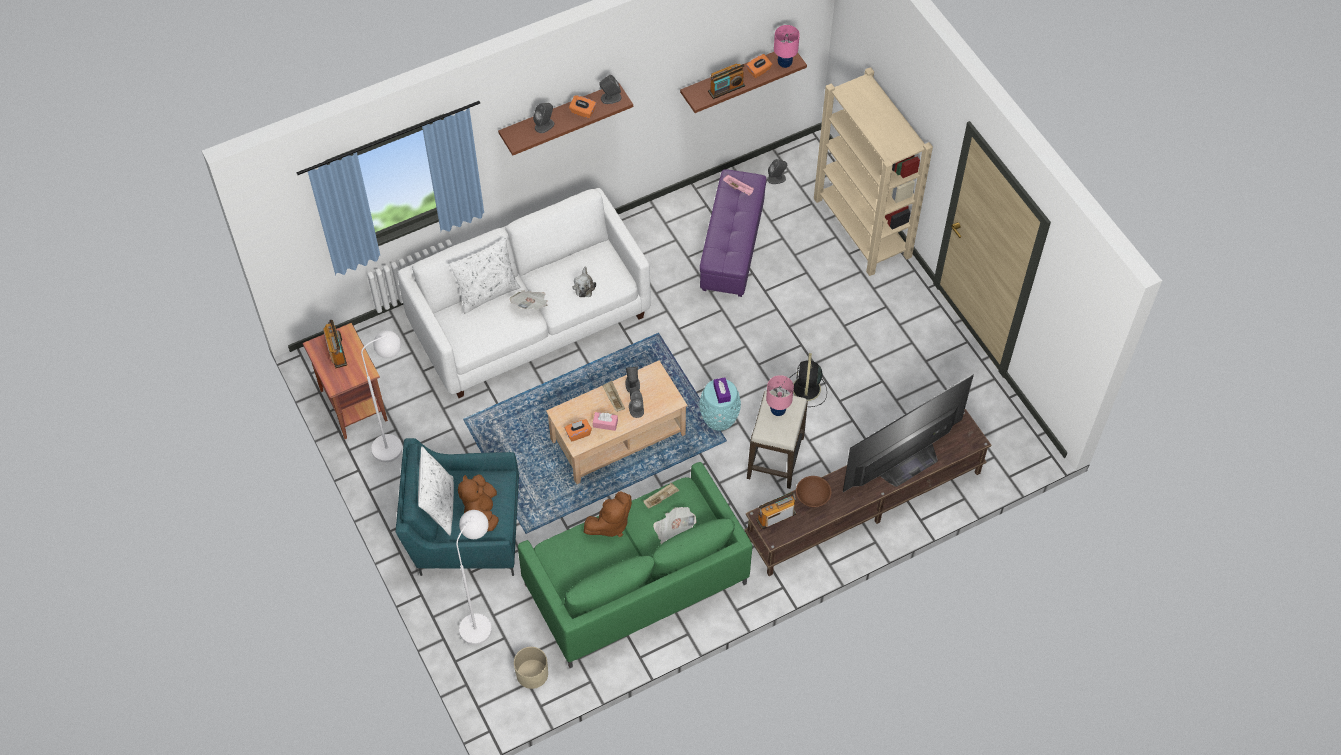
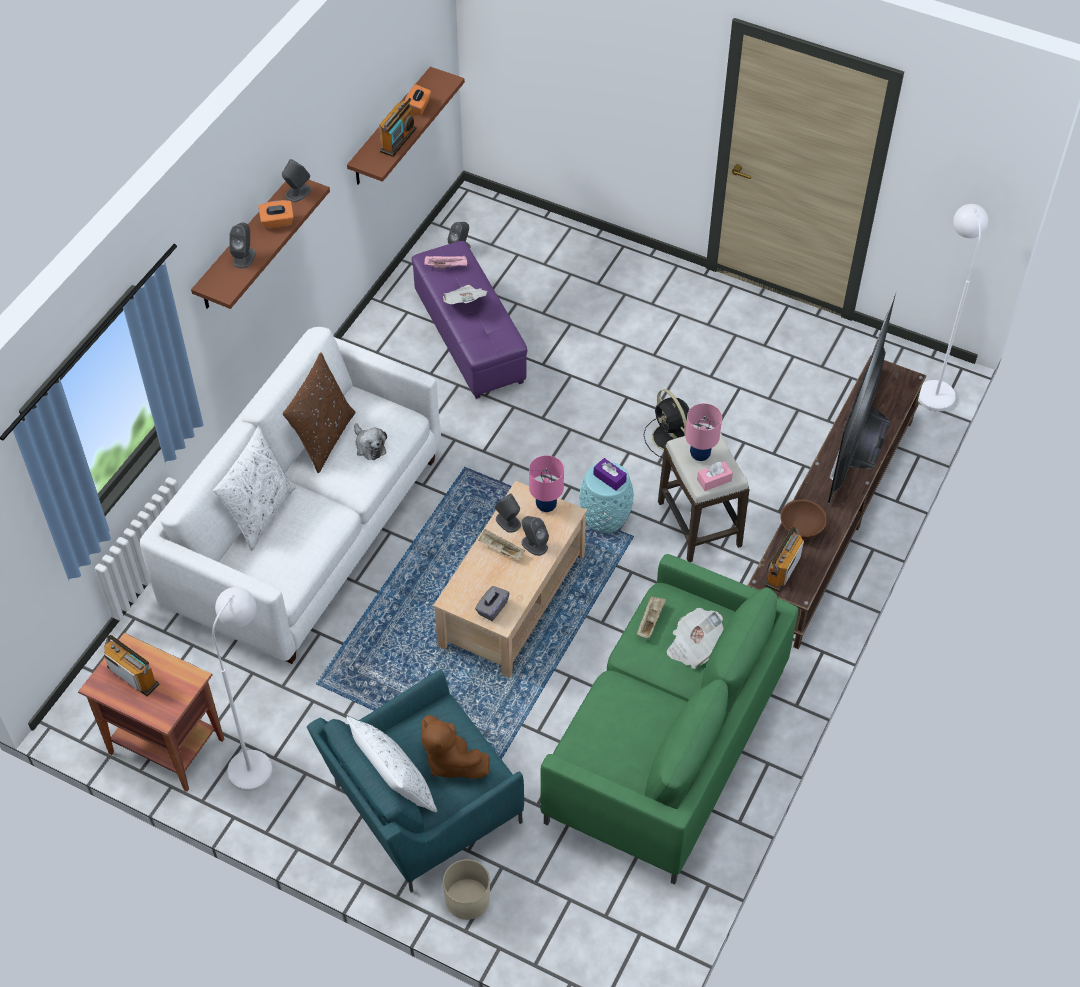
camera: 35 degrees left, 5 degrees down
white floor lamp [456,510,492,645] -> white floor lamp moved to [918,204,988,412]
newspaper [510,290,548,309] -> newspaper moved to [443,285,488,304]
beige planter [514,647,548,689] -> beige planter moved to [443,859,490,920]
orange tissue box [565,419,592,441] -> grey tissue box [475,586,510,621]
brown plush toy [584,491,632,537] -> none
pink tissue box [593,412,618,431] -> pink tissue box moved to [697,461,733,491]
pink table lamp [774,25,800,68] -> pink table lamp moved to [529,455,564,512]
beige bookcase [814,67,933,276] -> none
none -> brown pillow [283,352,356,473]

